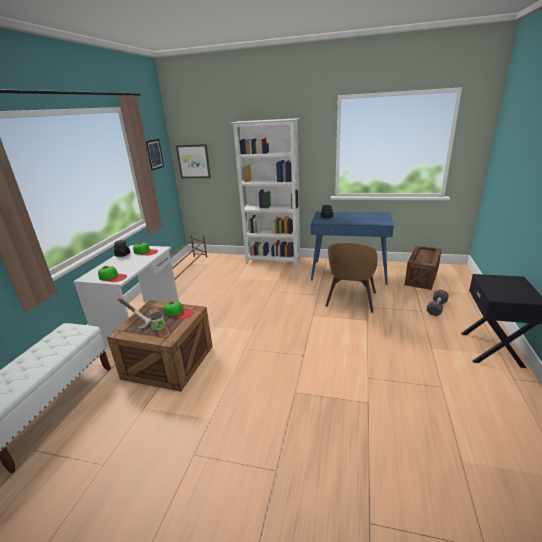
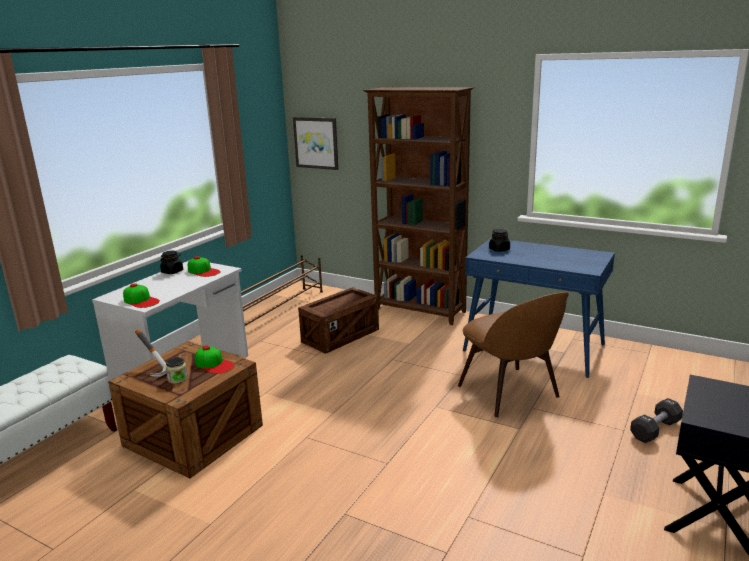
camera: 15 degrees right, 5 degrees down
picture [146,139,164,171] -> none
white bookcase [230,118,300,266] -> brown bookcase [363,87,474,325]
brown chair [326,243,378,312] -> brown chair turned 60 degrees counterclockwise [458,292,569,417]
crate [405,245,441,290] -> crate moved to [298,287,379,354]

